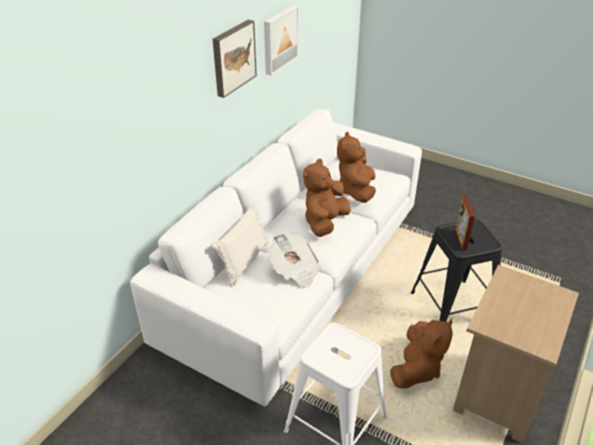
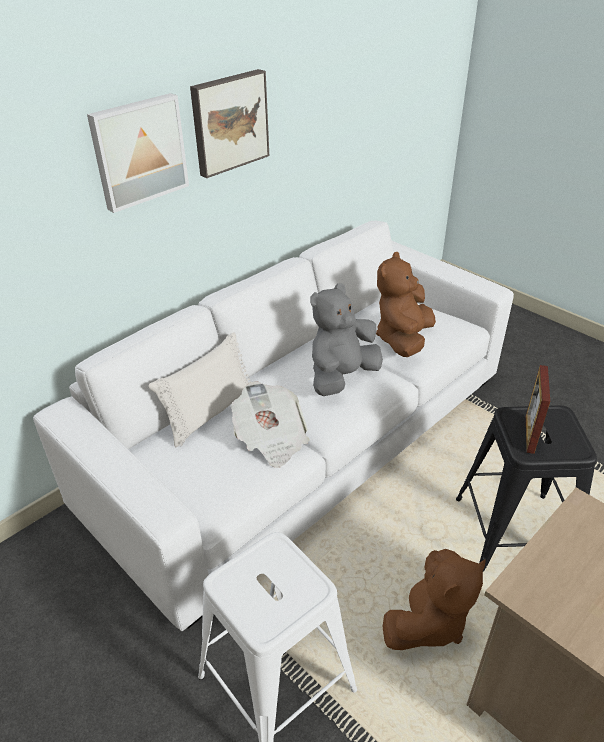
camera: 15 degrees right, 0 degrees up
picture [264,5,299,76] -> picture moved to [87,93,189,213]
brown plush toy [303,158,351,237] -> grey plush toy [310,283,383,396]

